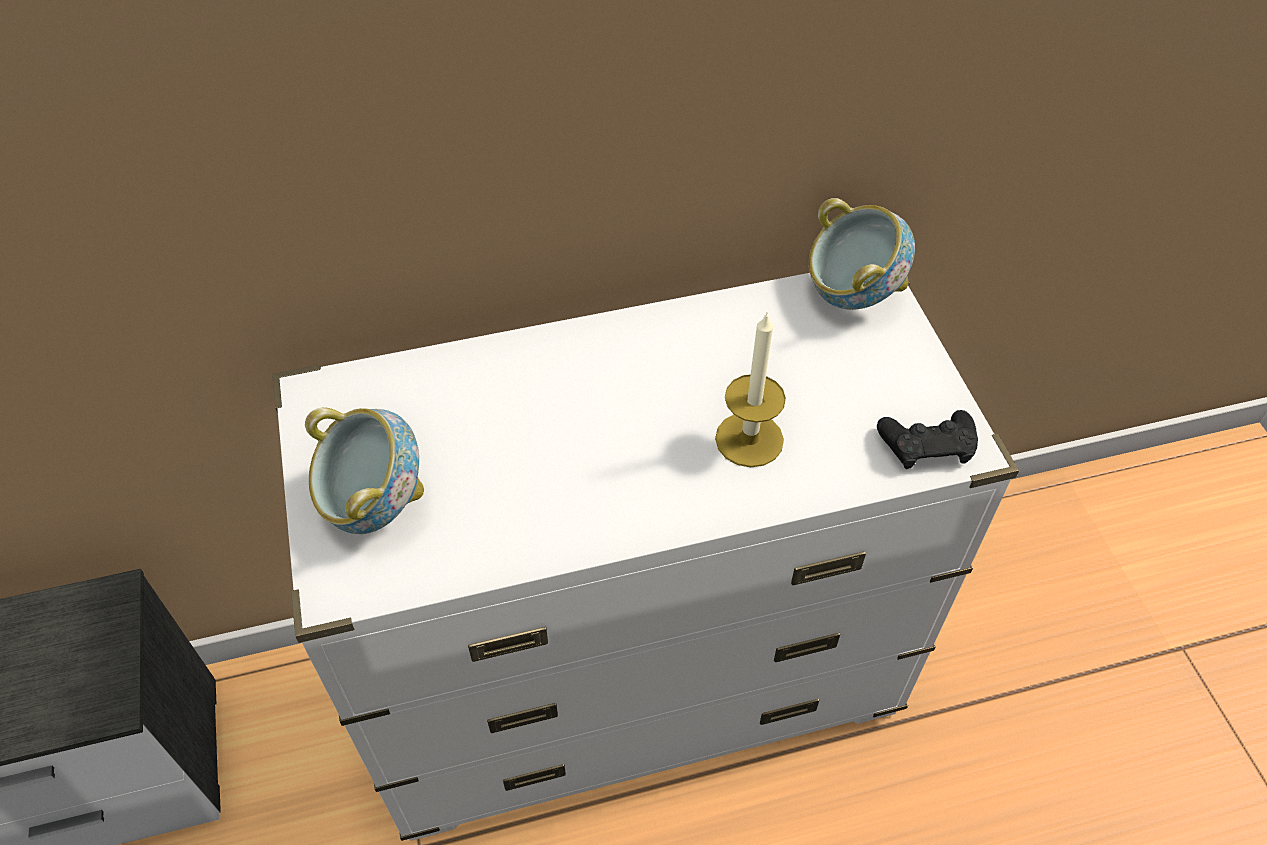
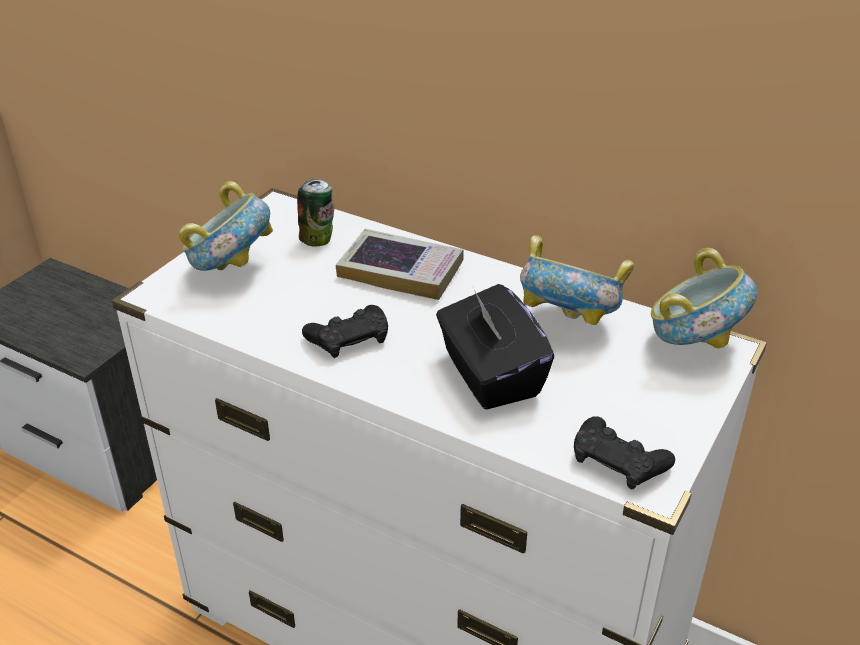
camera: 45 degrees right, 15 degrees down
candle [715,312,786,467] -> black tissue box [436,284,554,410]
none -> can [297,179,334,246]
none -> black game controller [302,305,388,358]
none -> book [336,229,464,300]
none -> bowl [520,235,634,325]

